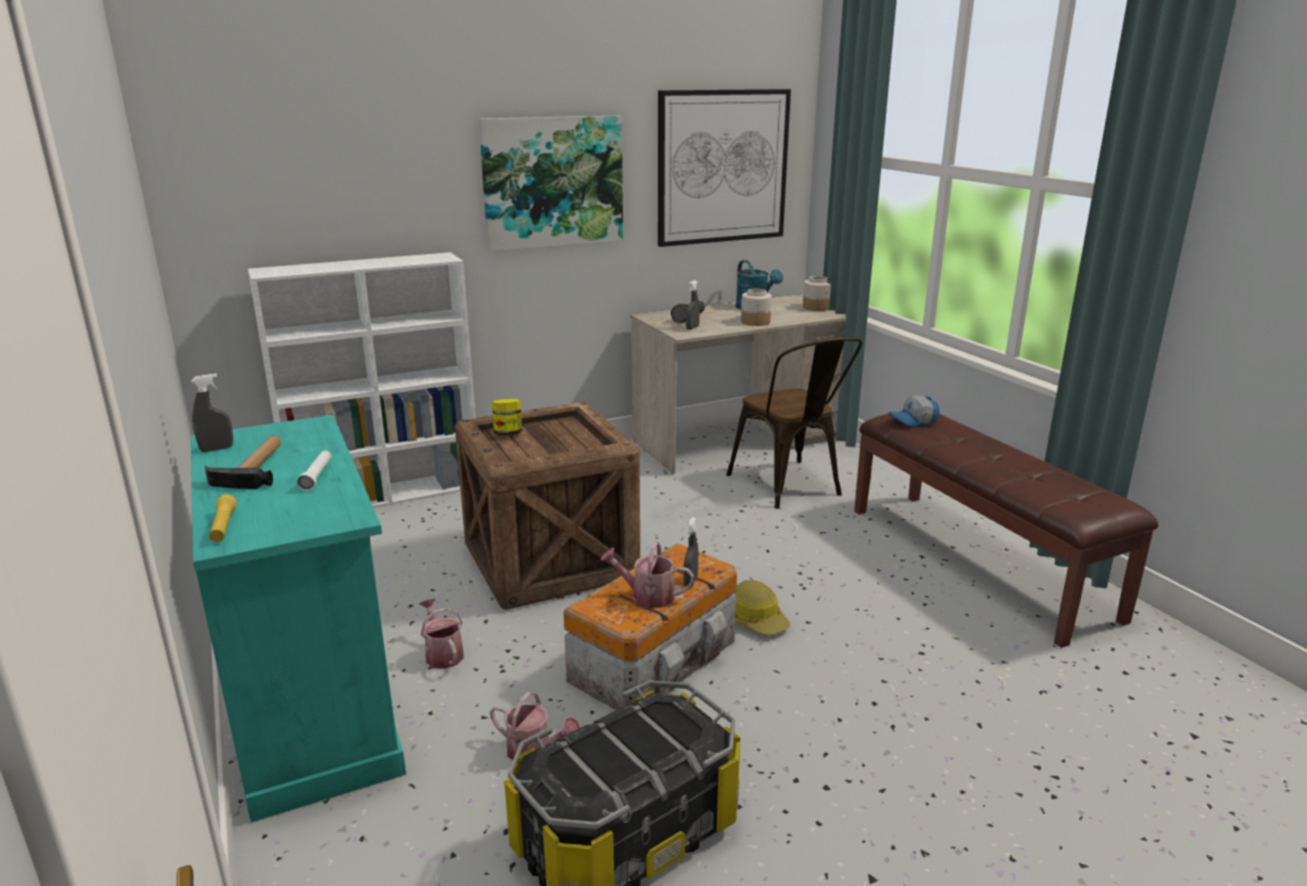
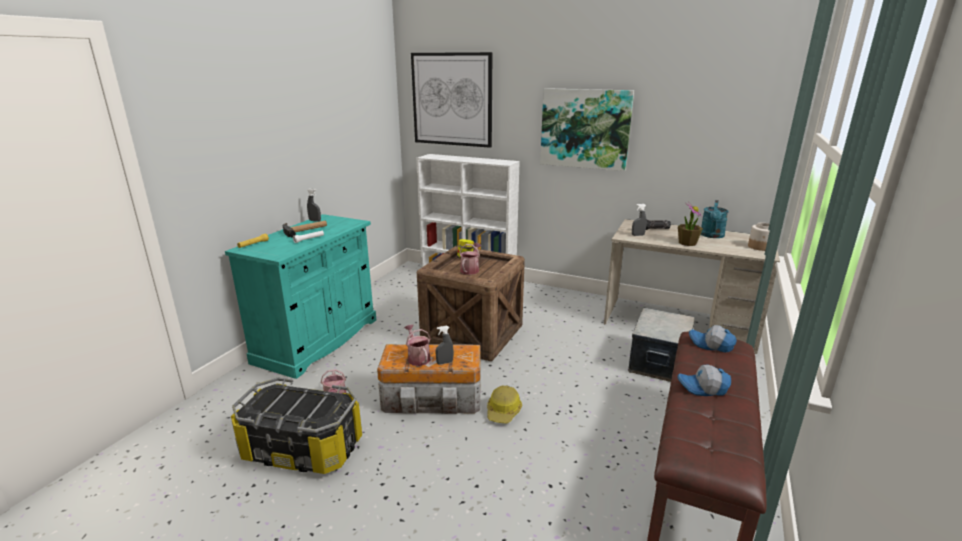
camera: 50 degrees right, 0 degrees up
watering can [419,598,464,669] -> watering can moved to [459,243,481,275]
picture [658,89,791,247] -> picture moved to [411,52,493,148]
brown chair [726,337,862,509] -> storage box [628,308,695,382]
jar [741,289,772,326] -> potted plant [678,203,703,246]
none -> cap [677,364,731,396]

